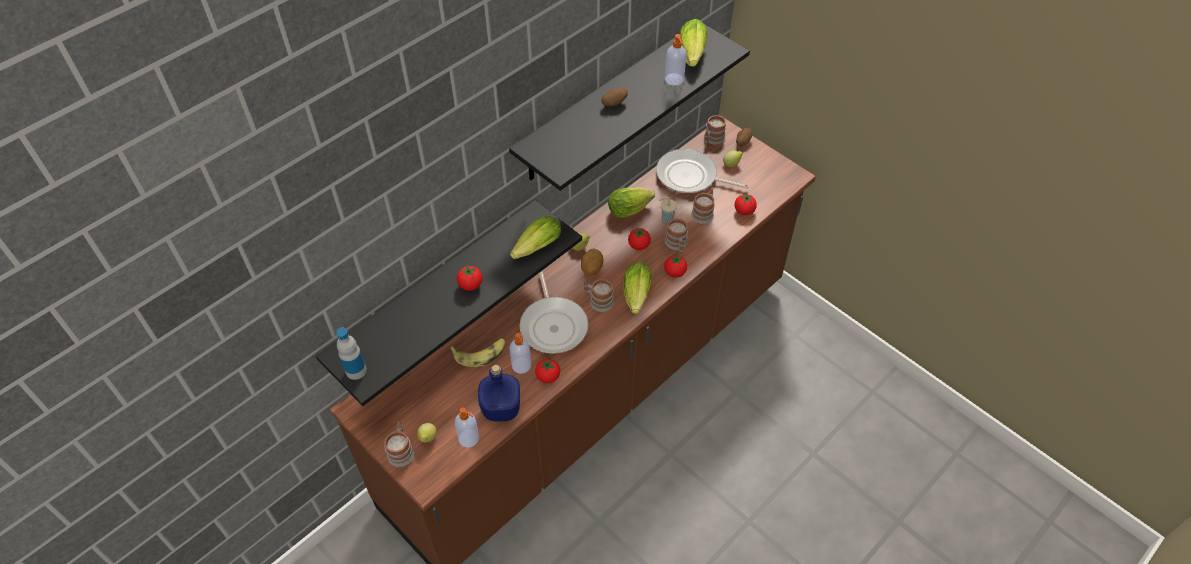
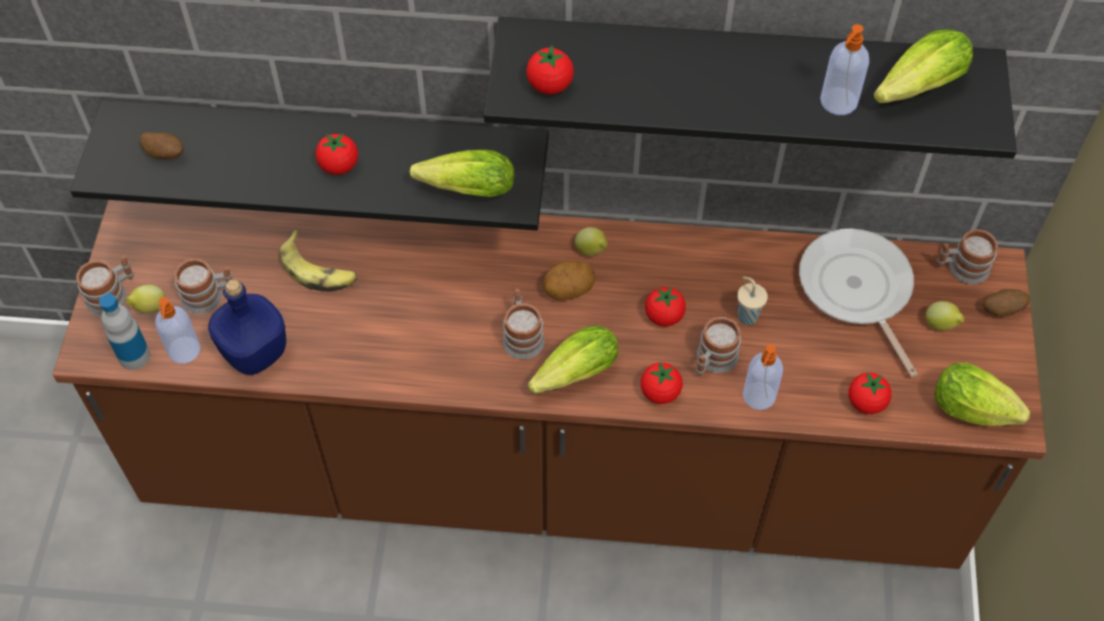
camera: 50 degrees right, 5 degrees up
bottle [336,328,367,380] -> bottle moved to [99,294,150,370]
soap dispenser [509,333,531,374] -> soap dispenser moved to [743,344,783,410]
frying pan [520,270,588,354] -> none
tomato [535,359,560,383] -> tomato moved to [526,45,574,94]
potato [601,88,628,107] -> potato moved to [139,132,184,159]
lettuce [608,187,655,218] -> lettuce moved to [934,362,1030,426]
mug [691,188,715,224] -> mug moved to [174,259,232,314]

